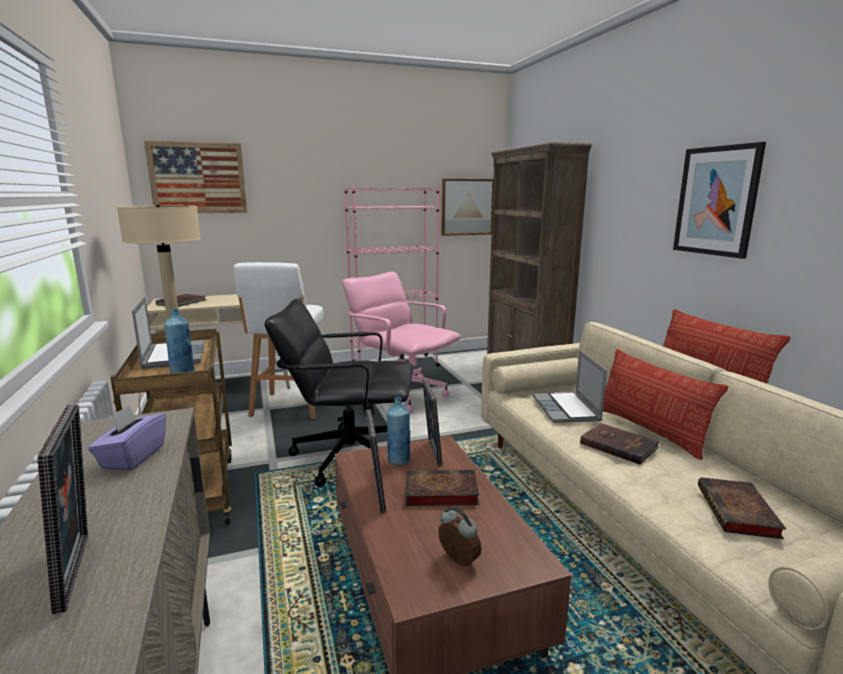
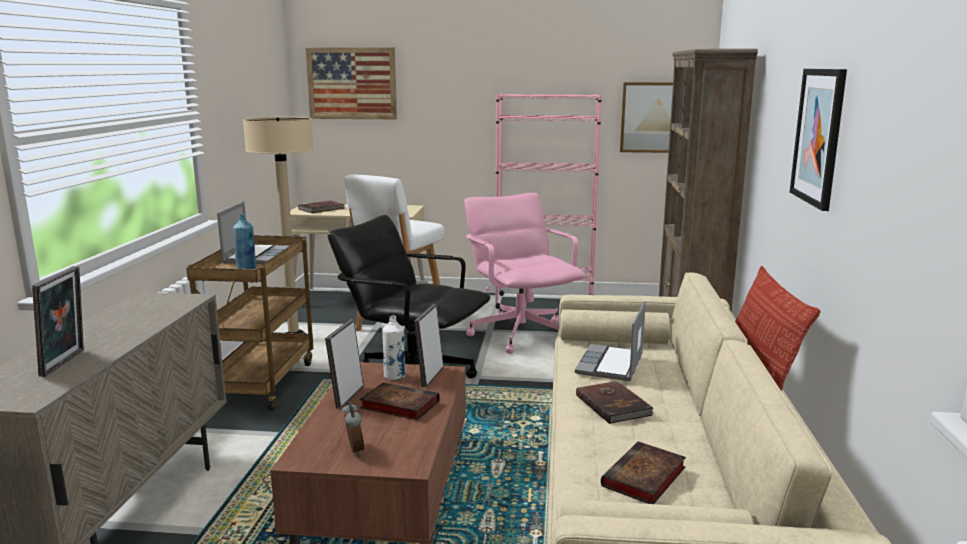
camera: 25 degrees right, 0 degrees up
purple tissue box [88,405,166,471] -> none
blue bottle [387,397,410,465] -> white bottle [382,315,405,380]
pillow [603,349,728,460] -> none

